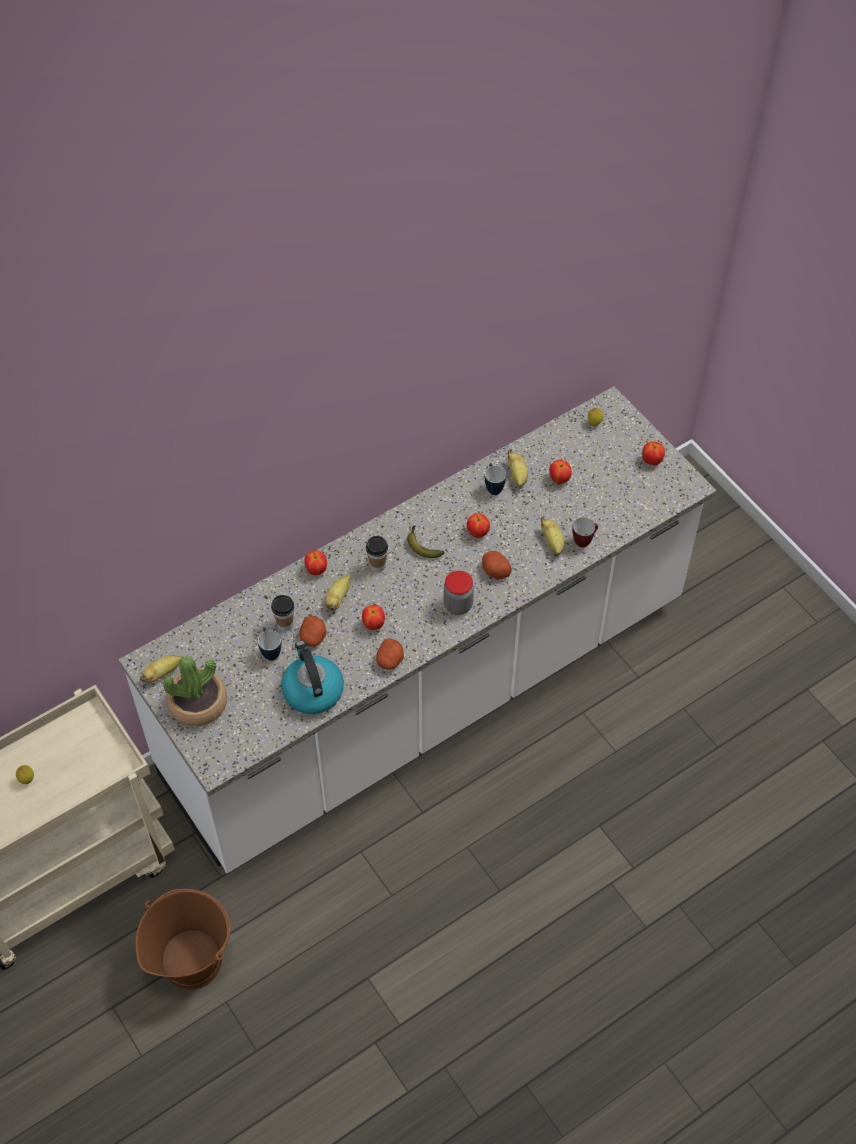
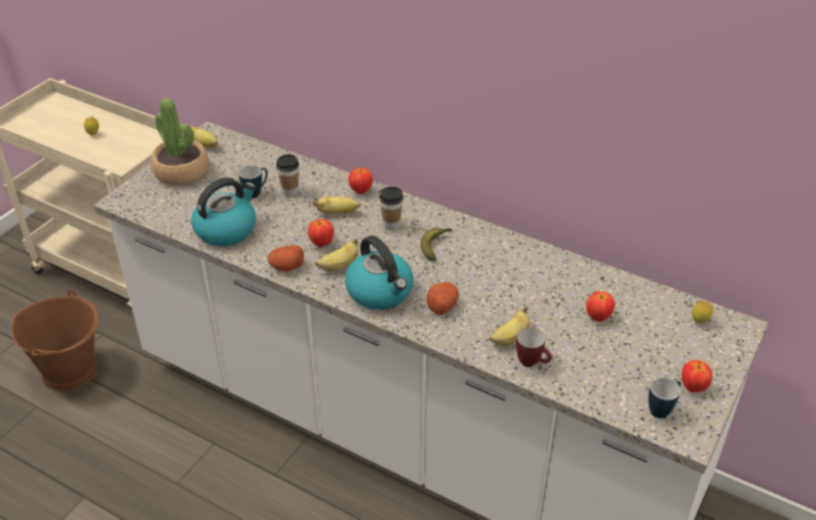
camera: 65 degrees right, 15 degrees down
potato [299,616,327,647] -> none
jar [444,571,474,615] -> kettle [345,235,413,310]
apple [467,513,490,538] -> none
mug [485,463,506,495] -> mug moved to [648,377,681,419]
banana [507,449,528,487] -> banana moved to [315,238,358,272]

